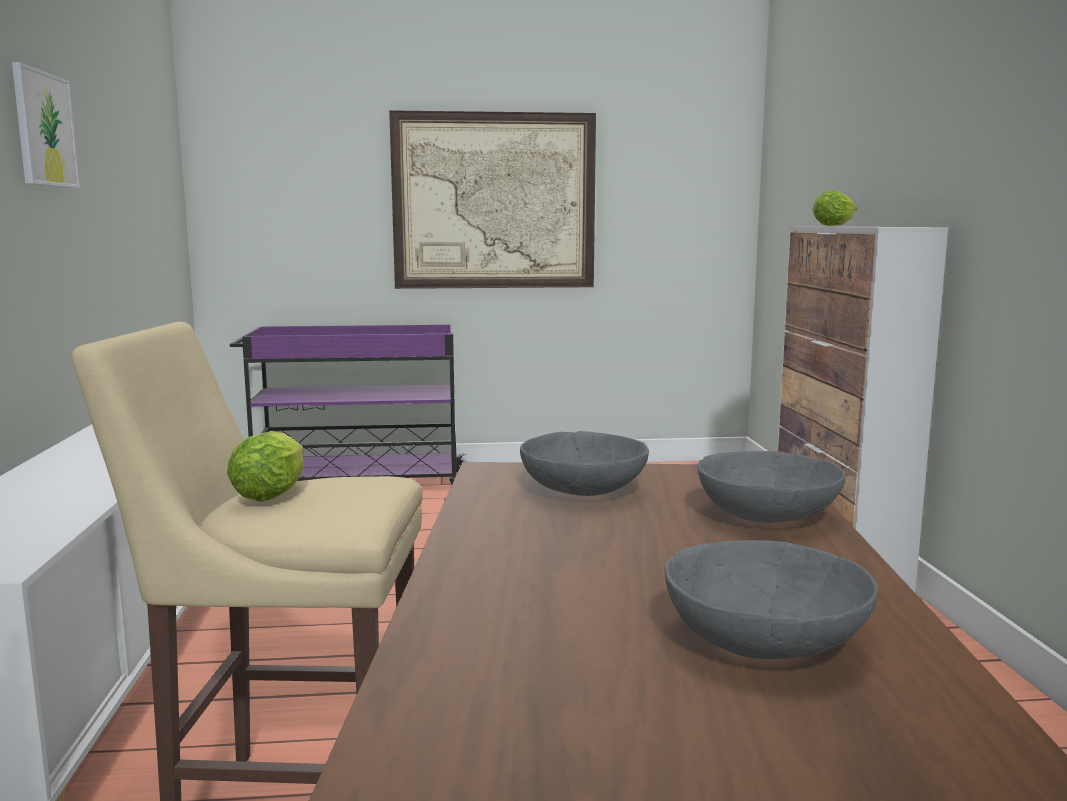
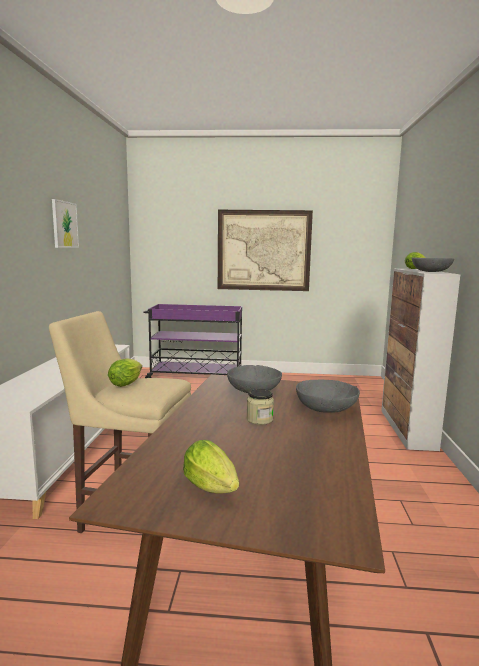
camera: 10 degrees right, 0 degrees up
grey bowl [664,540,878,659] -> grey bowl moved to [412,257,454,272]
none -> lettuce [183,440,239,494]
none -> jar [247,389,274,425]

